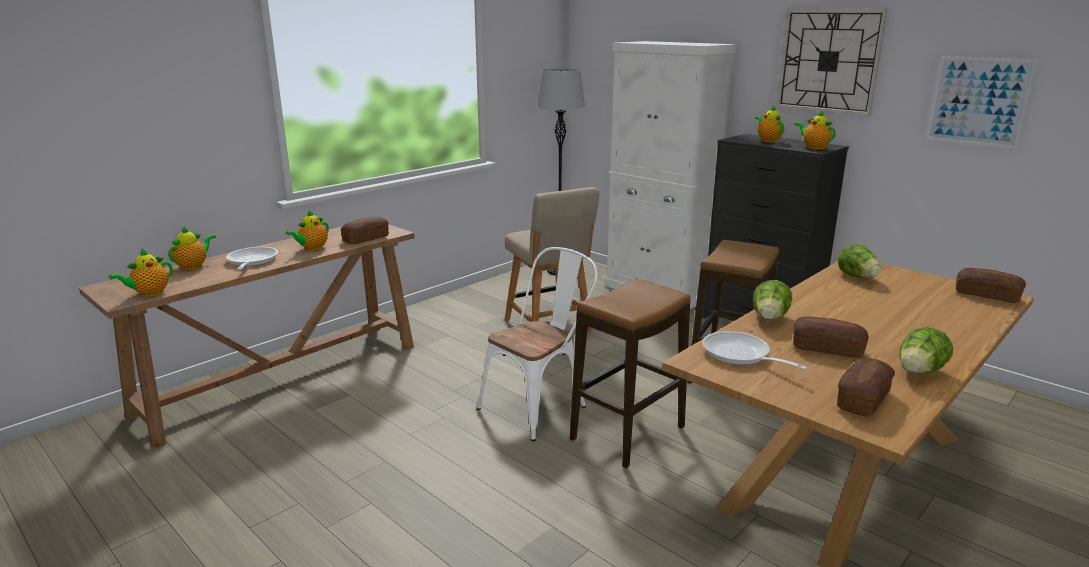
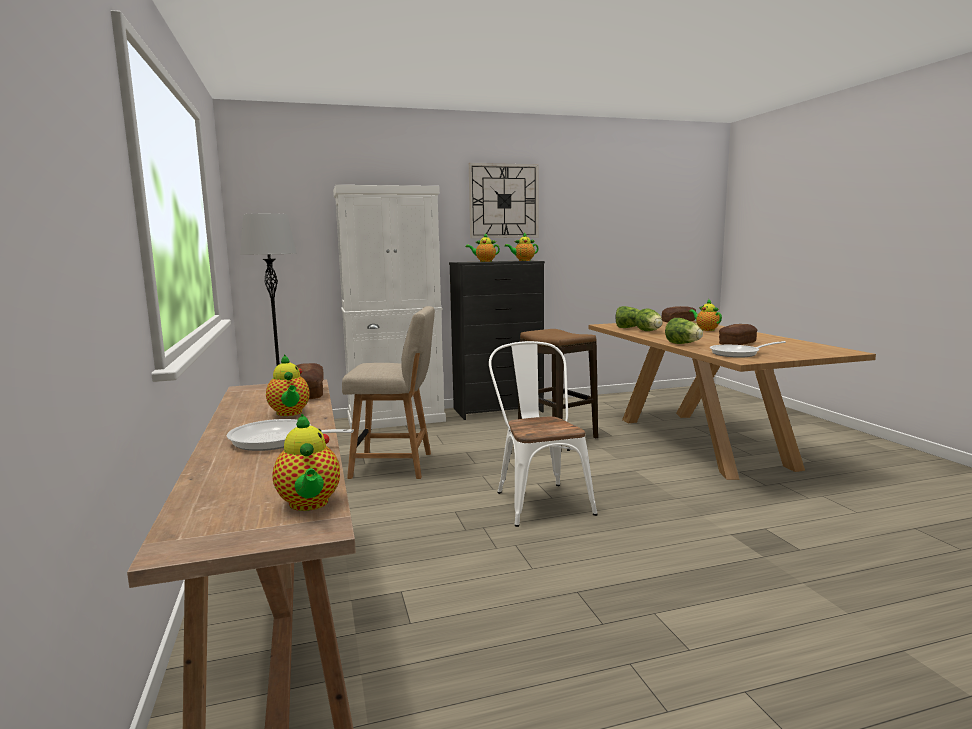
camera: 60 degrees left, 10 degrees down
teapot [168,226,216,270] -> teapot moved to [689,299,722,331]
stool [570,279,690,468] -> none
bread [837,359,895,417] -> none
lettuce [899,327,953,374] -> lettuce moved to [635,308,663,331]
picture [926,56,1038,149] -> none

